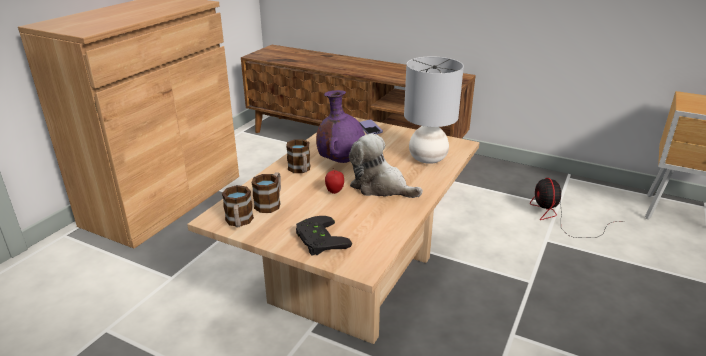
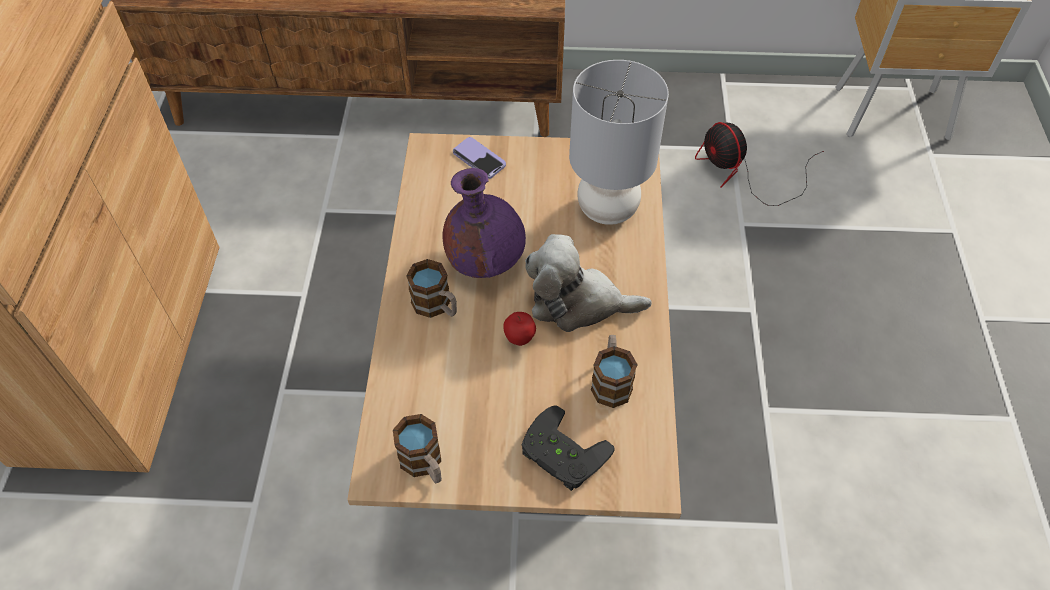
camera: 25 degrees left, 25 degrees up
mug [251,172,281,213] -> mug moved to [591,335,638,408]

